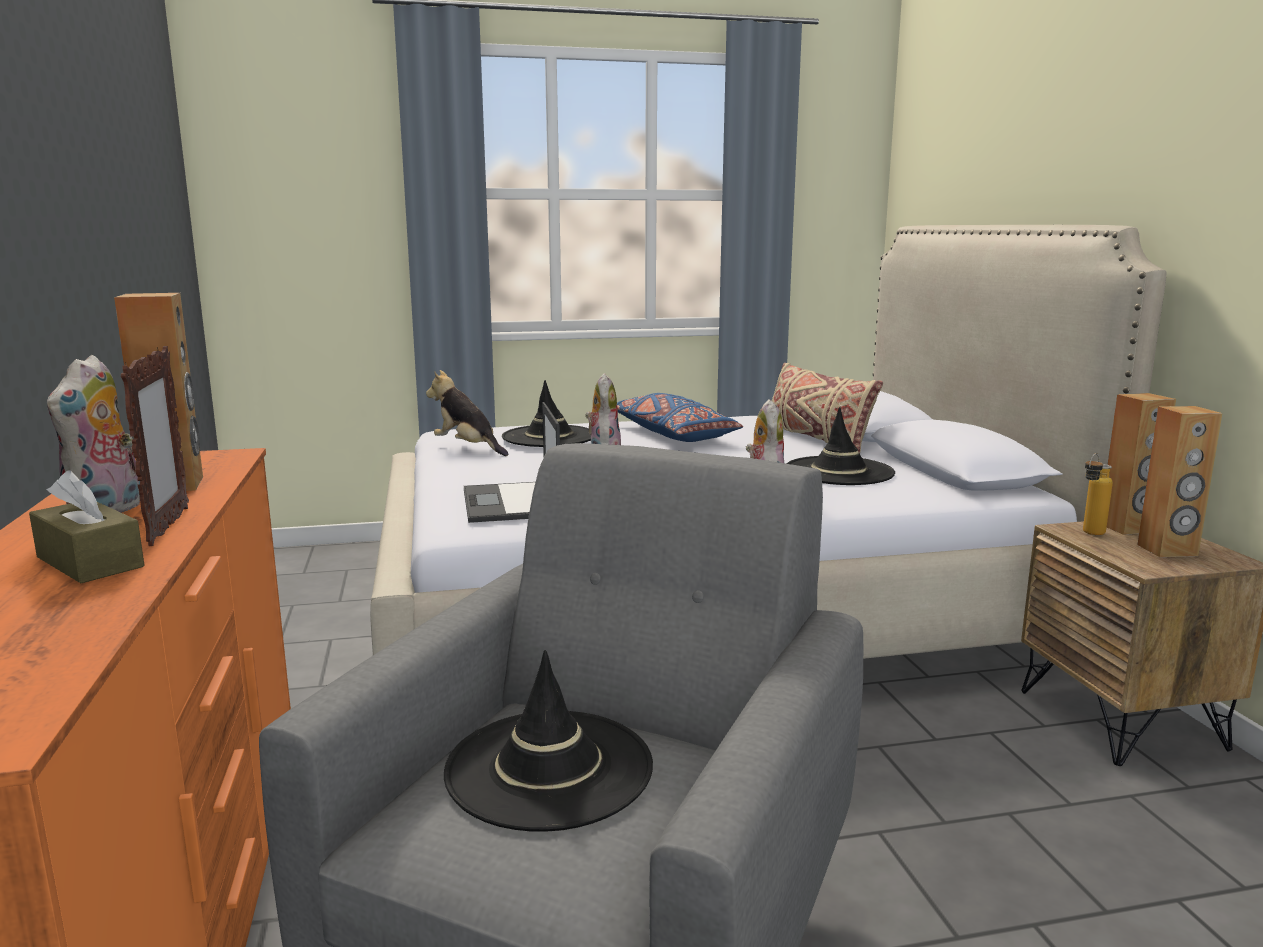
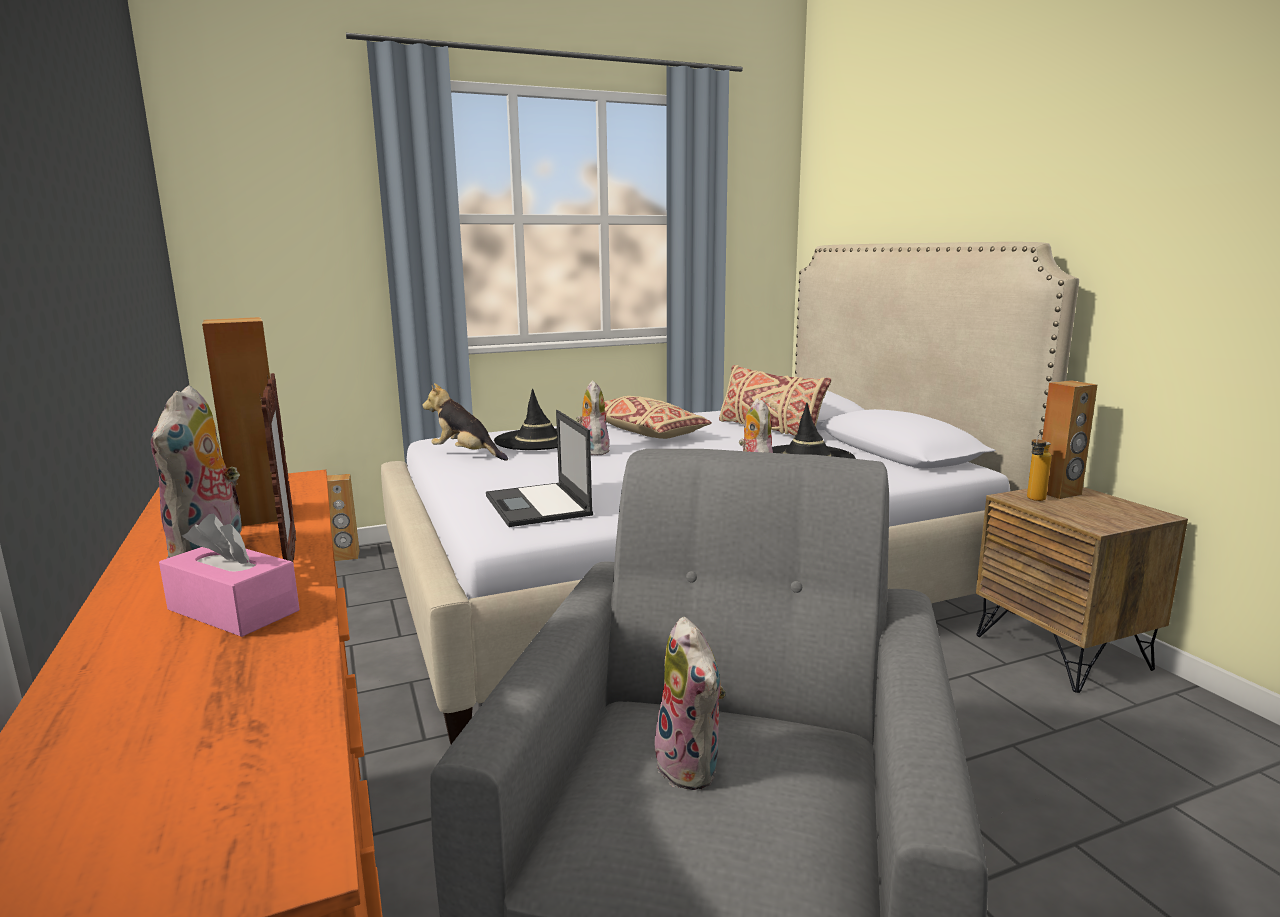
camera: 10 degrees left, 0 degrees up
brown tissue box [29,470,144,583] -> pink tissue box [159,513,299,637]
black hat [444,650,653,832] -> plush toy [654,617,725,790]
blue pillow [617,393,743,442] -> beige pillow [604,396,712,439]
brown speaker [1137,406,1222,557] -> brown speaker moved to [327,474,360,561]

